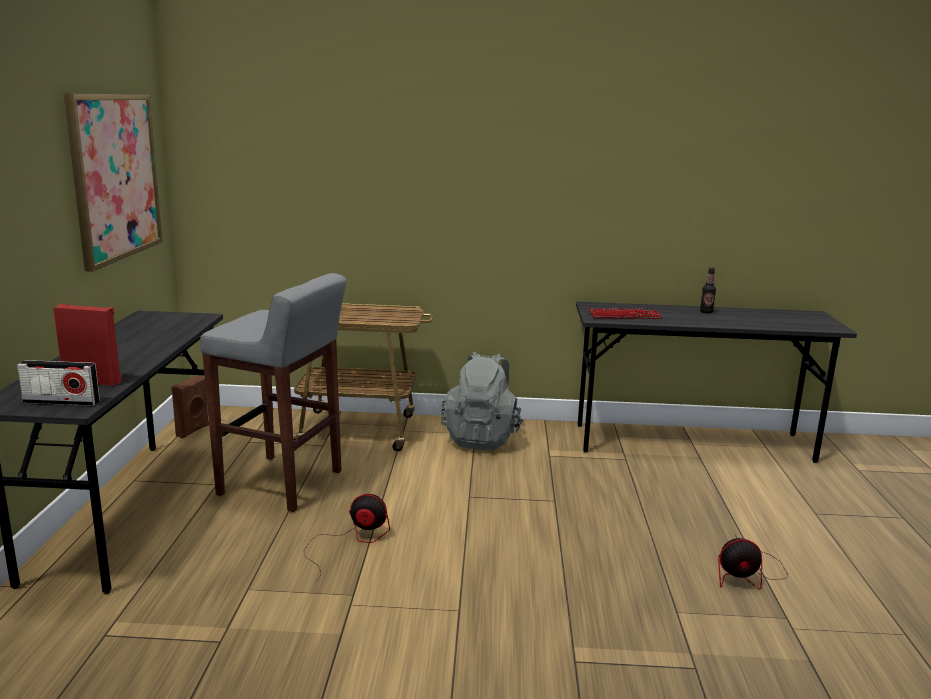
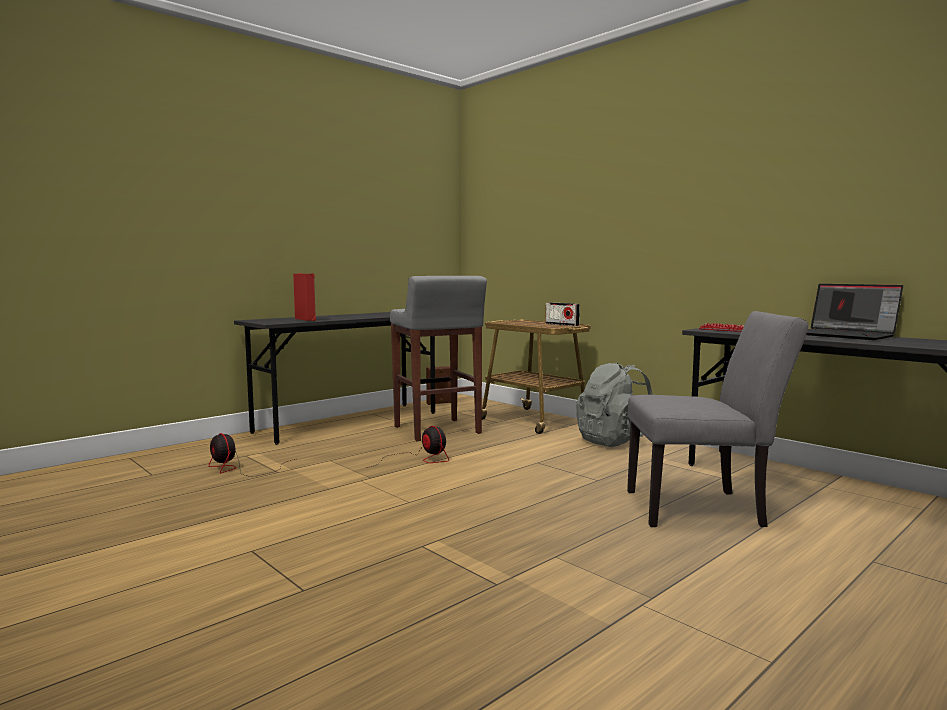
camera: 45 degrees right, 10 degrees down
radio [17,360,100,406] -> radio moved to [546,302,580,326]
picture [64,94,162,272] -> none
bottle [700,267,716,313] -> laptop [806,284,903,340]
fan [718,535,788,590] -> fan moved to [209,433,295,477]
none -> grey chair [627,311,809,527]

